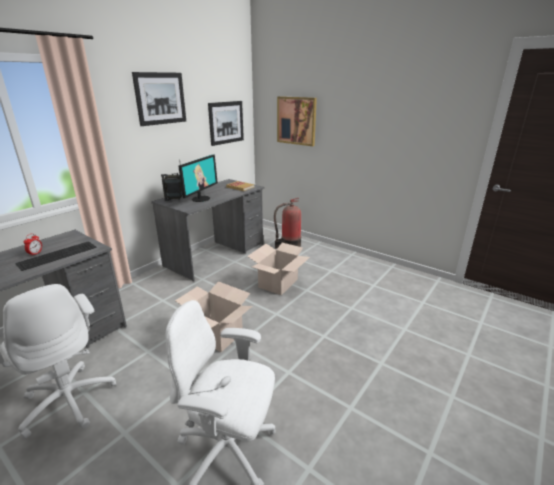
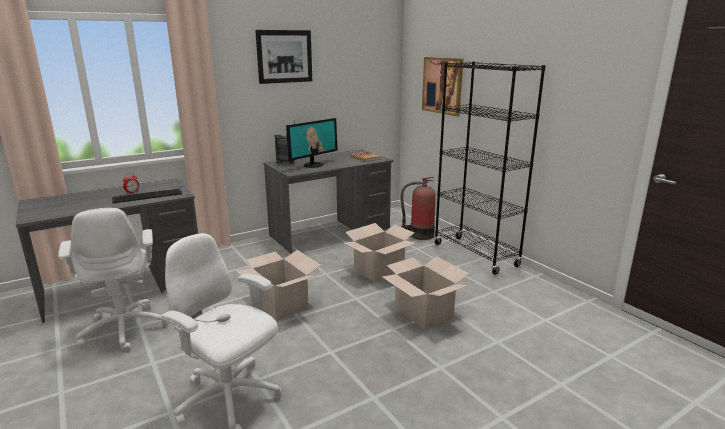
camera: 20 degrees right, 5 degrees down
picture [208,101,244,146] -> none
none -> cardboard box [382,256,469,330]
none -> black bookcase [434,61,546,275]

